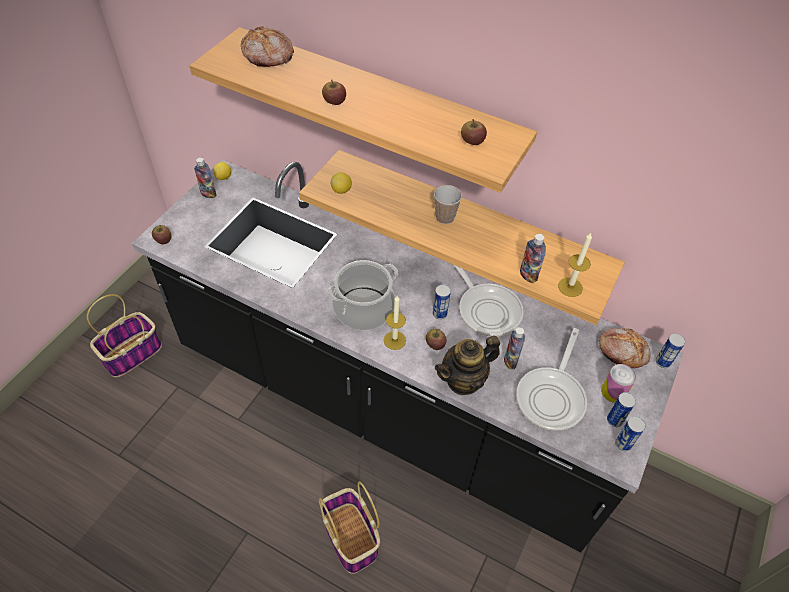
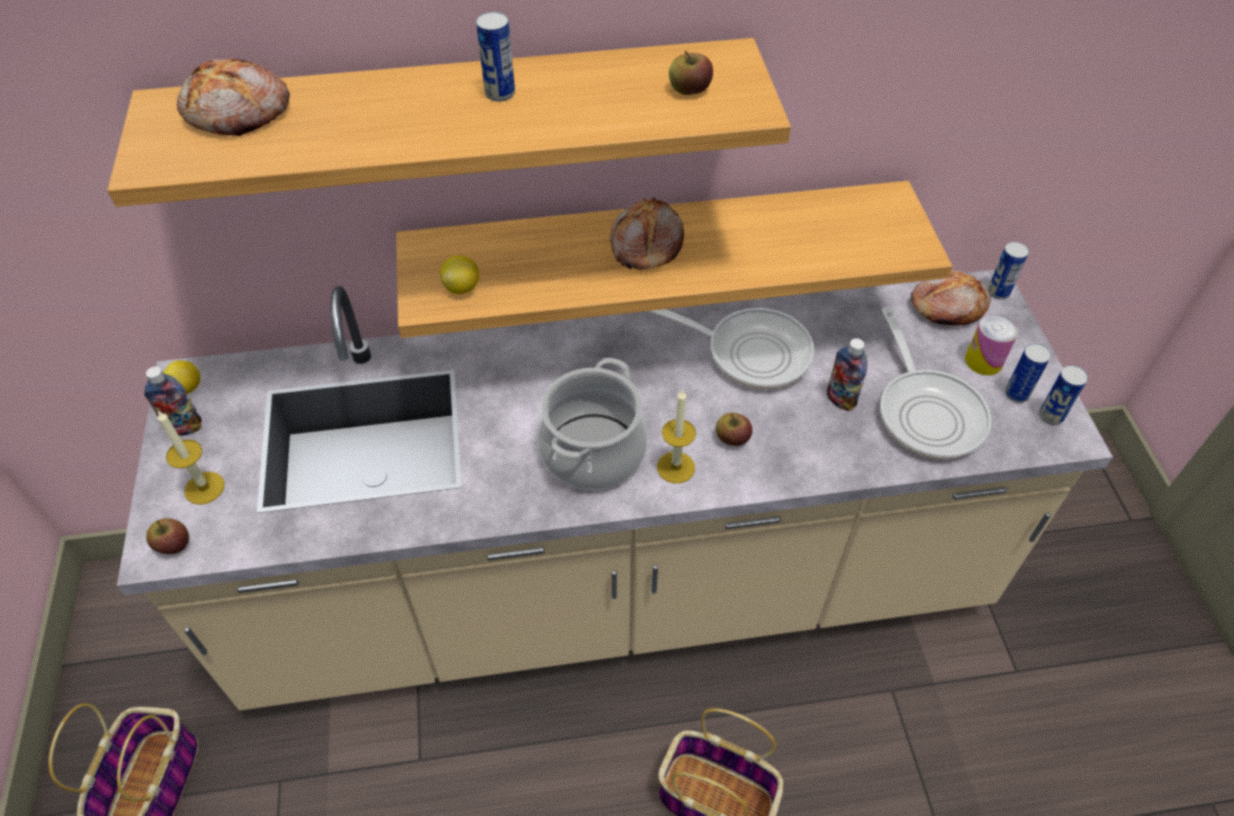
camera: 35 degrees left, 0 degrees up
black counter [132,160,683,552] -> beige counter [117,270,1113,710]
apple [322,80,346,105] -> none
can [433,285,451,319] -> can moved to [476,12,515,101]
cup [434,185,462,224] -> bread [610,197,684,270]
teapot [435,336,500,395] -> none
bottle [520,234,546,283] -> none
candle [558,233,592,297] -> candle moved to [158,411,224,505]

